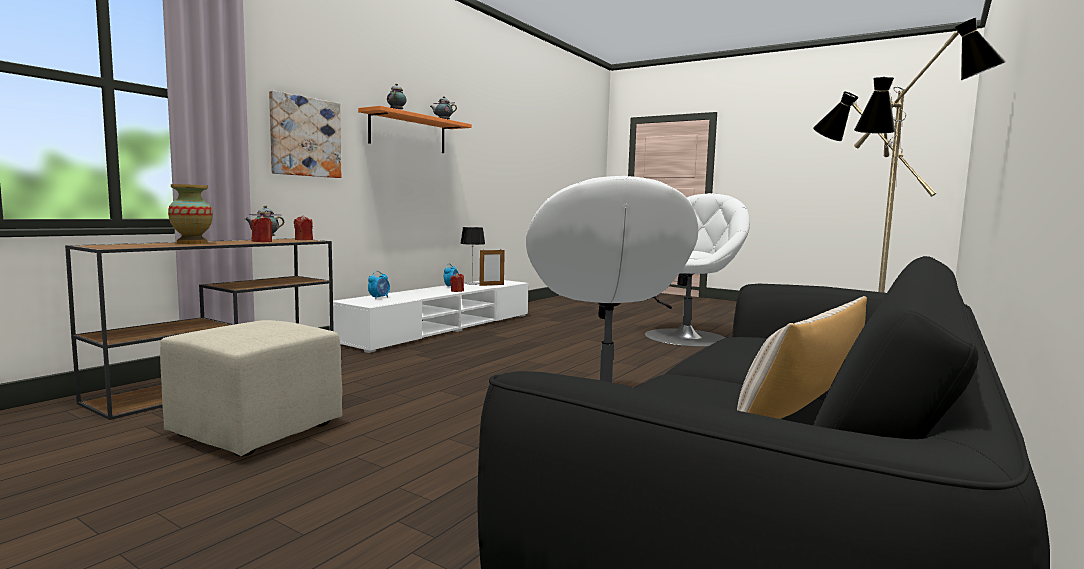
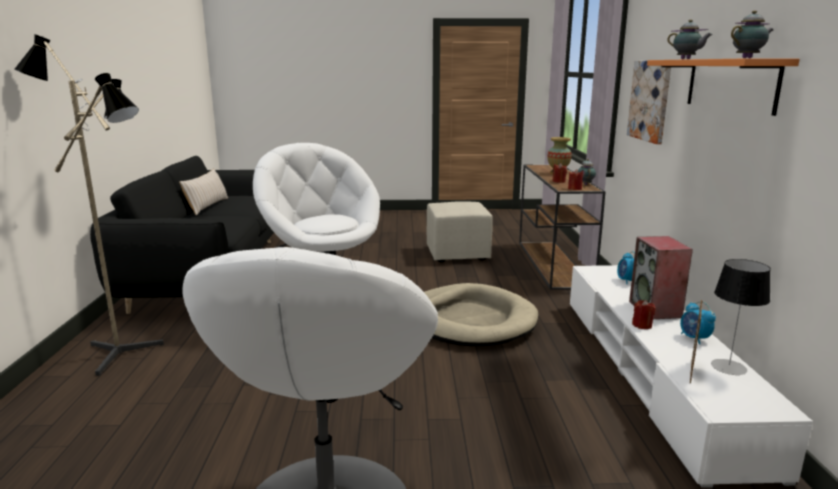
camera: 145 degrees right, 10 degrees up
none -> beige dog bed [424,283,538,346]
none -> speaker [629,236,693,319]

